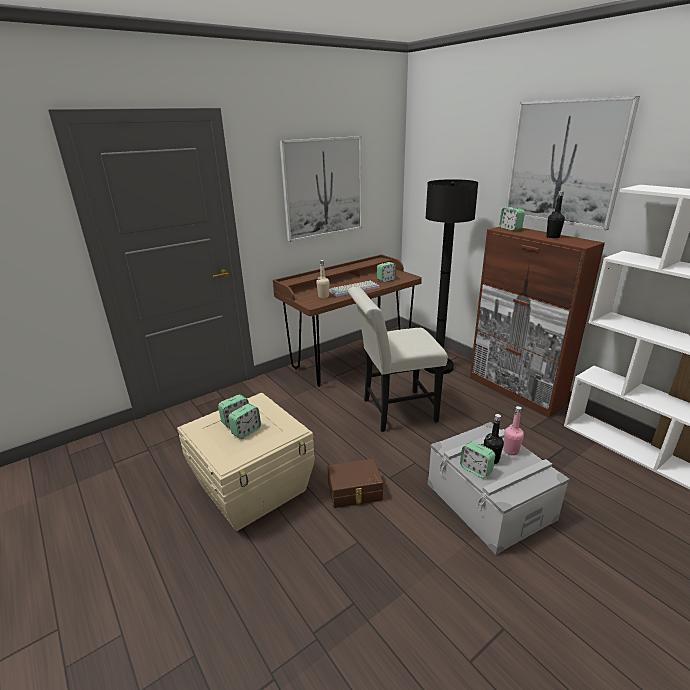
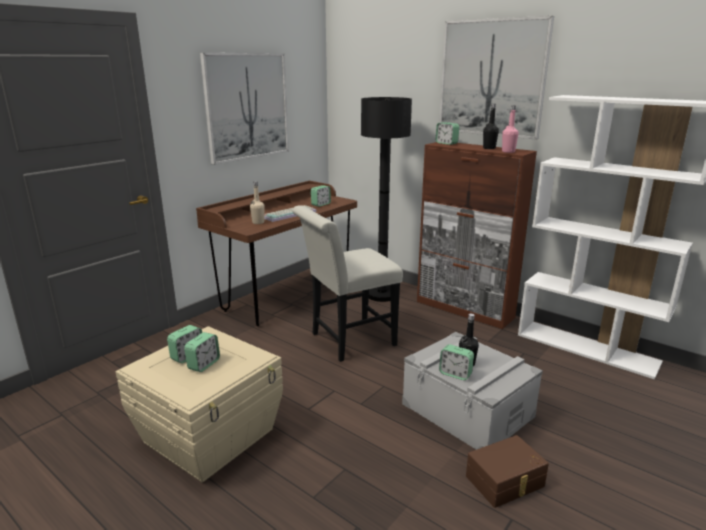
camera: 15 degrees left, 5 degrees down
brown storage box [327,459,383,508] -> brown storage box moved to [466,435,549,508]
pink bottle [503,406,524,455] -> pink bottle moved to [502,105,519,153]

